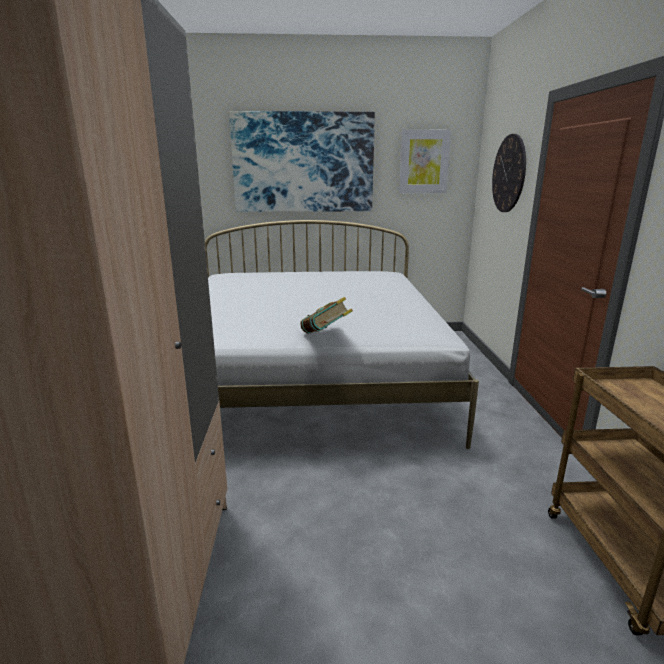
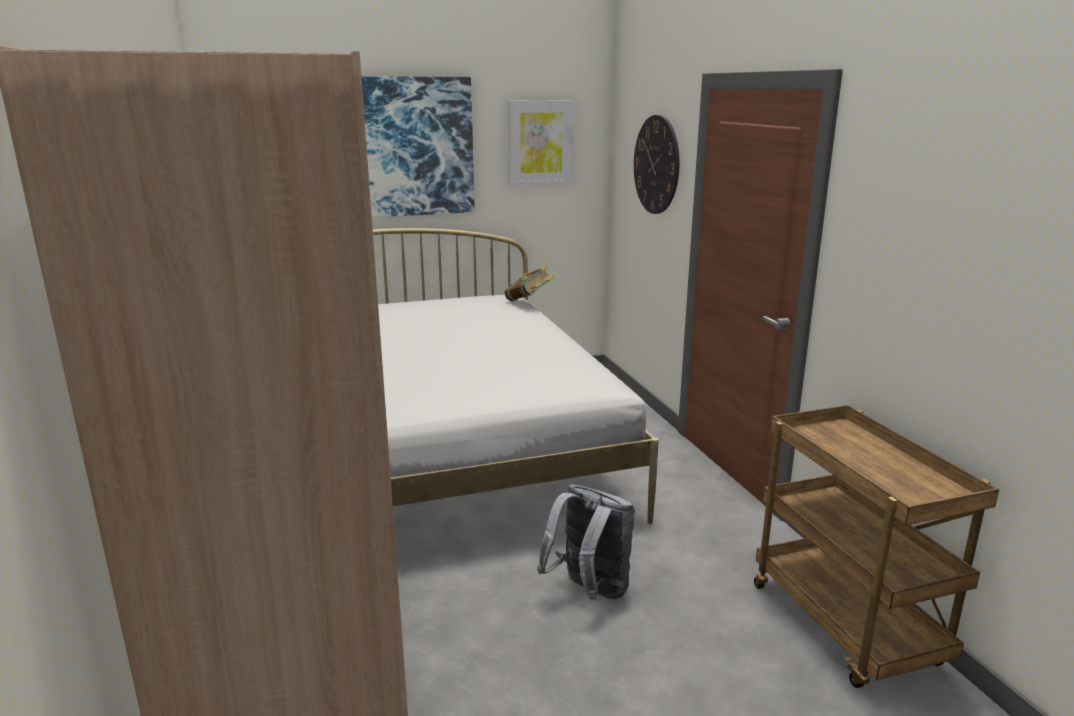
camera: 15 degrees left, 0 degrees up
book [300,297,353,334] -> book moved to [504,265,554,301]
none -> grey backpack [537,484,635,601]

